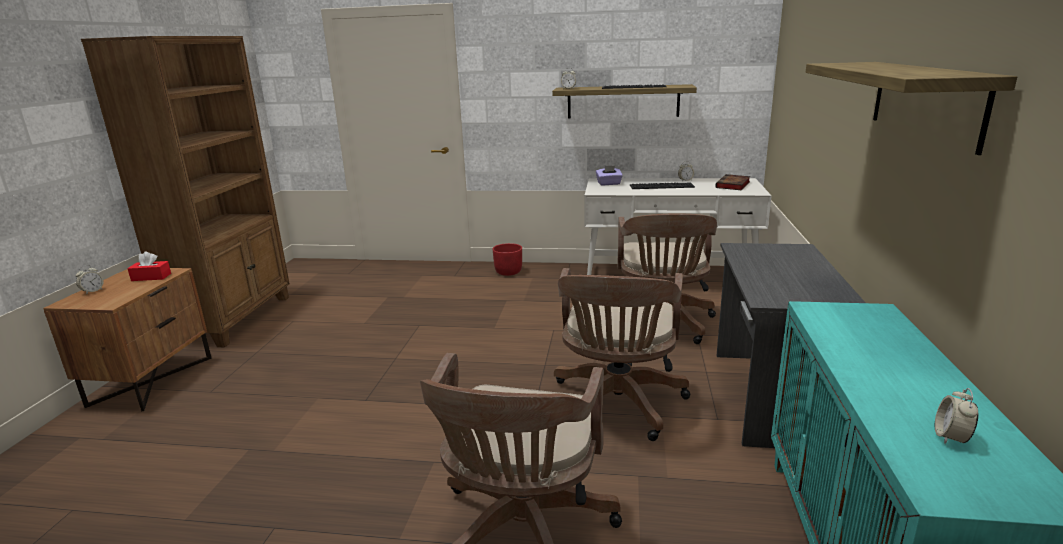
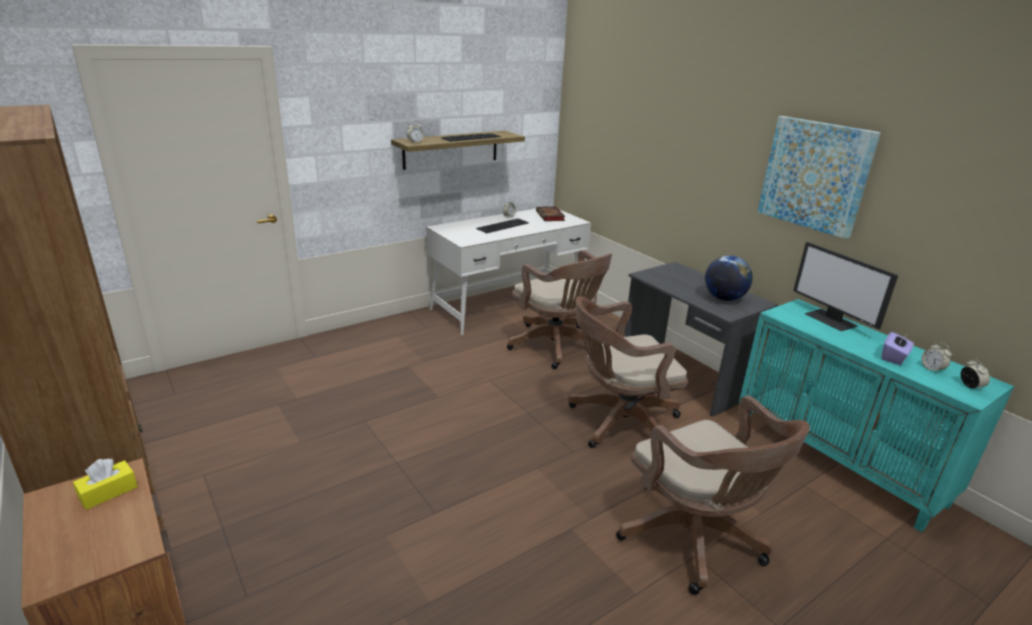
camera: 45 degrees left, 5 degrees up
alarm clock [76,265,104,295] -> alarm clock moved to [961,359,990,390]
red tissue box [127,252,171,281] -> yellow tissue box [73,459,138,510]
red planter [493,243,522,276] -> none
brown office chair [554,268,690,441] -> brown office chair turned 105 degrees clockwise [568,296,688,448]
purple tissue box [596,165,623,186] -> purple tissue box moved to [881,332,914,365]
shelf [806,62,1017,155] -> picture [757,116,881,239]
none -> globe [705,255,753,301]
none -> monitor [793,242,898,331]

